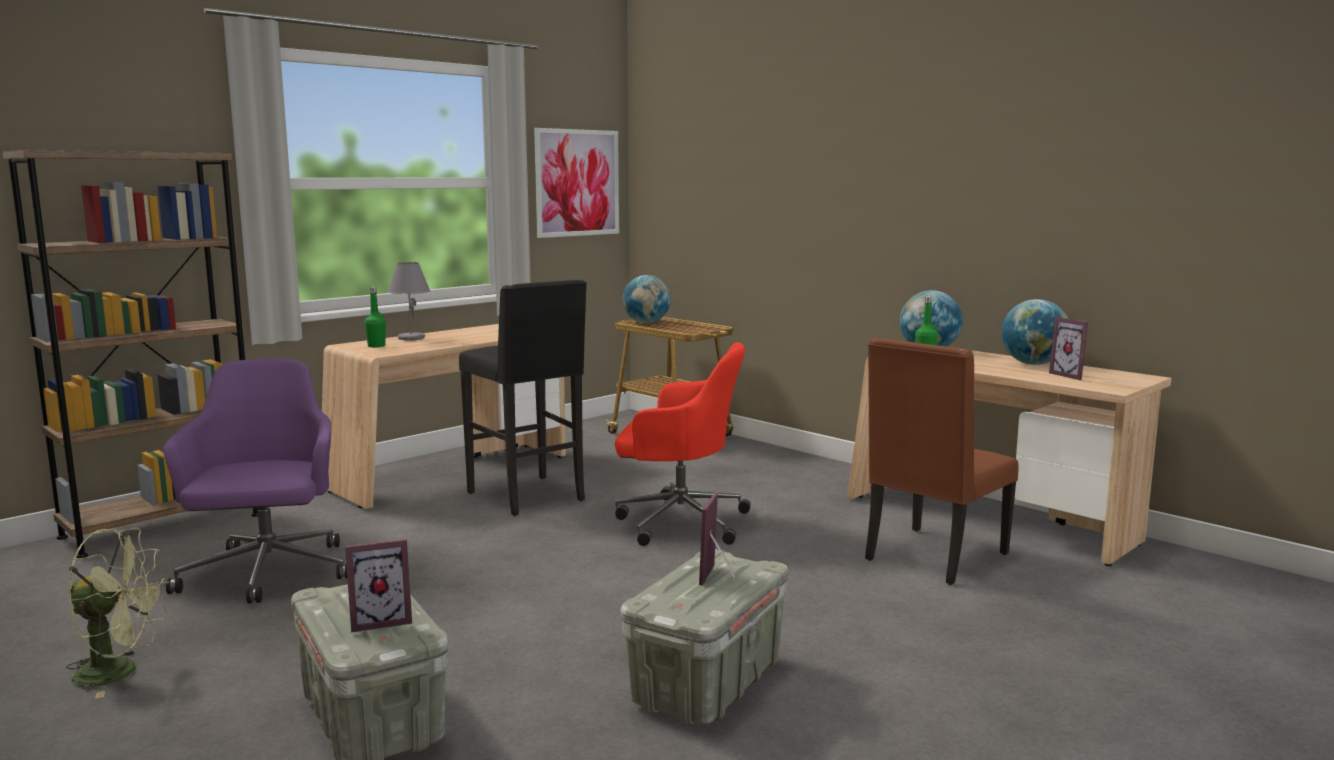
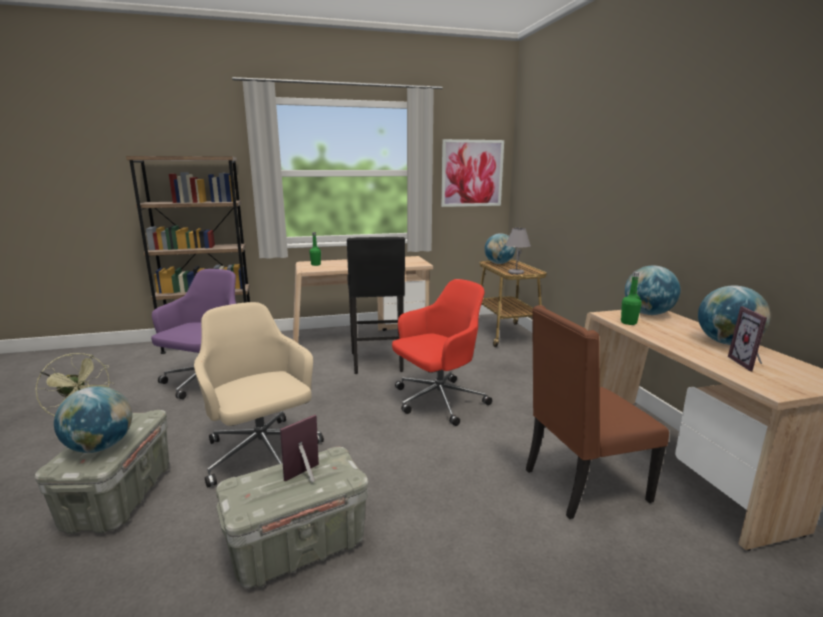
camera: 30 degrees right, 5 degrees up
picture frame [345,539,412,632] -> globe [54,386,132,453]
grey table lamp [387,262,430,340] -> grey table lamp moved to [506,228,531,274]
red office chair [615,343,751,546] -> red office chair turned 75 degrees counterclockwise [392,279,492,426]
none -> beige office chair [194,302,324,488]

